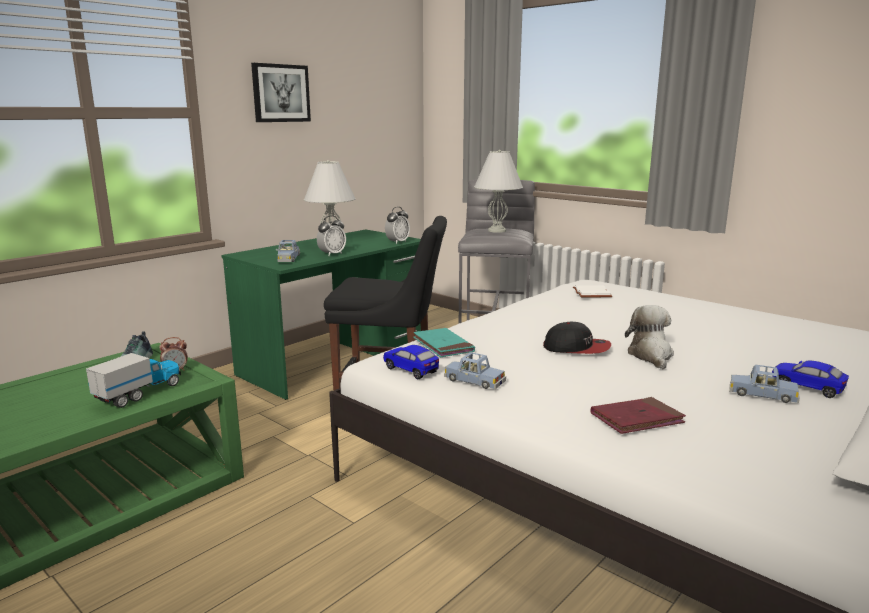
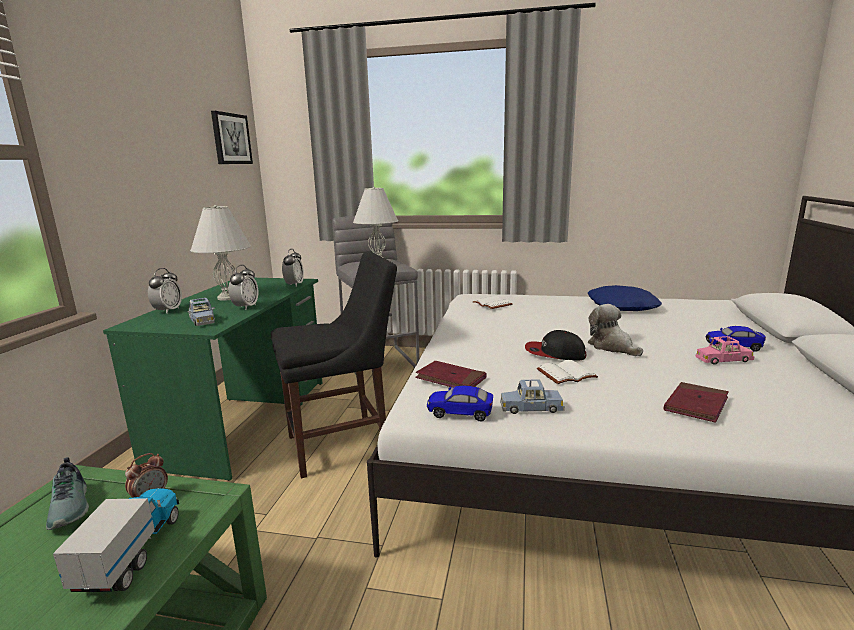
camera: 30 degrees left, 0 degrees up
picture [251,63,311,122] -> picture moved to [211,111,253,164]
turquoise book [413,328,475,357] -> red book [415,361,487,388]
cap [543,322,611,354] -> cap turned 150 degrees counterclockwise [525,330,586,361]
blue toy car [729,365,800,403] -> pink toy car [695,336,755,365]
none -> alarm clock [148,268,182,314]
none -> white book [537,360,598,384]
none -> blue pillow [588,285,662,311]

